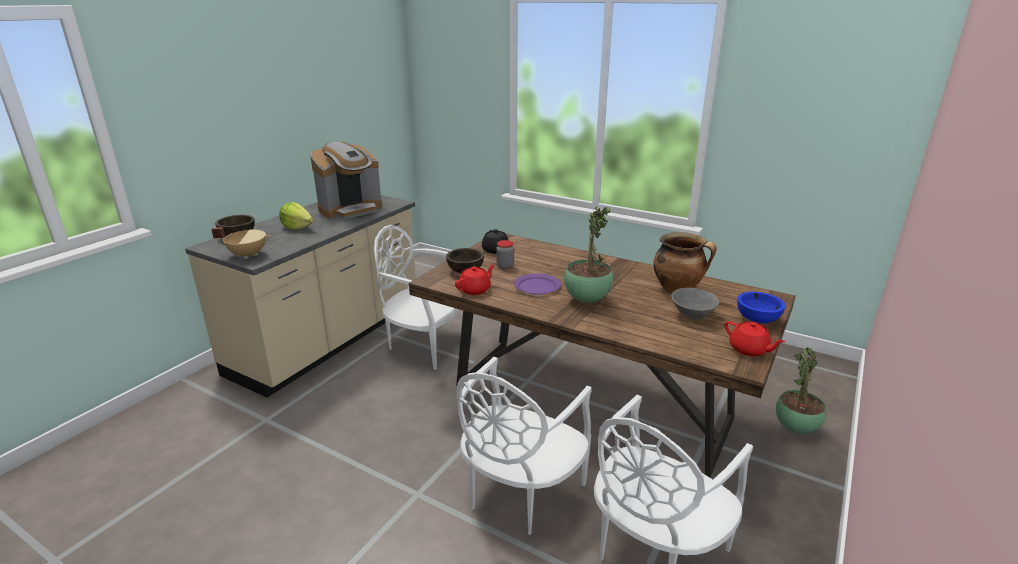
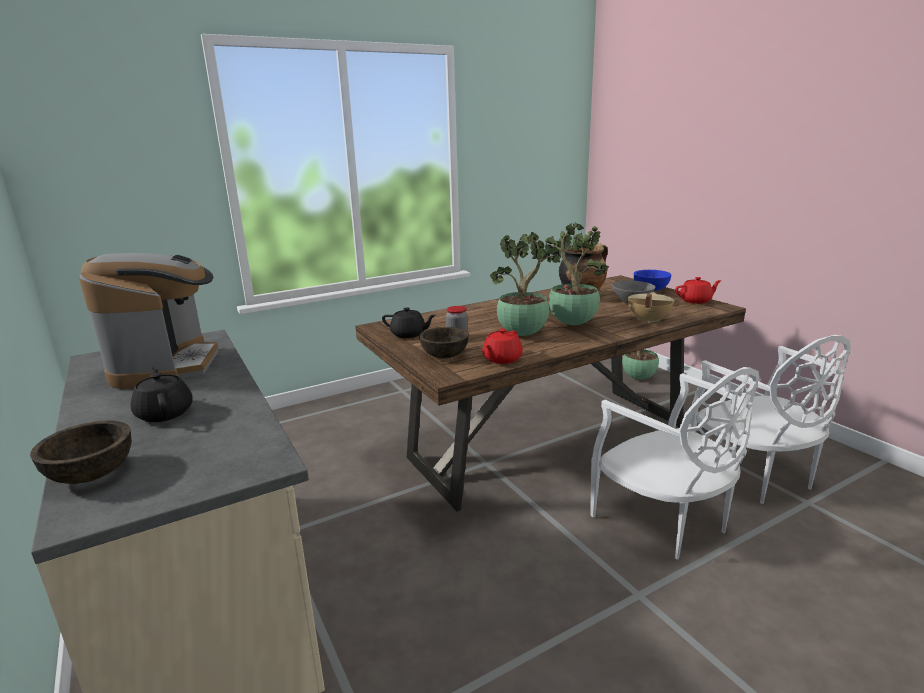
camera: 60 degrees left, 5 degrees down
beige cooking pot [211,227,271,259] -> beige cooking pot moved to [628,292,674,324]
lettuce [279,202,313,230] -> black teapot [131,367,193,422]
white chair [374,225,459,370] -> none
red teapot [455,264,495,295] -> red teapot turned 135 degrees counterclockwise [482,329,523,364]
purple plate [514,273,561,295] -> potted plant [490,232,561,336]

